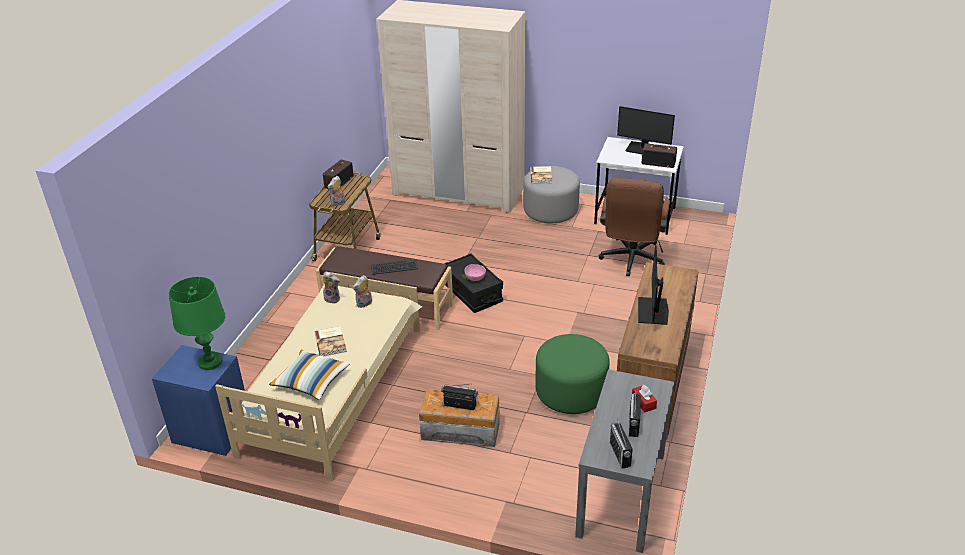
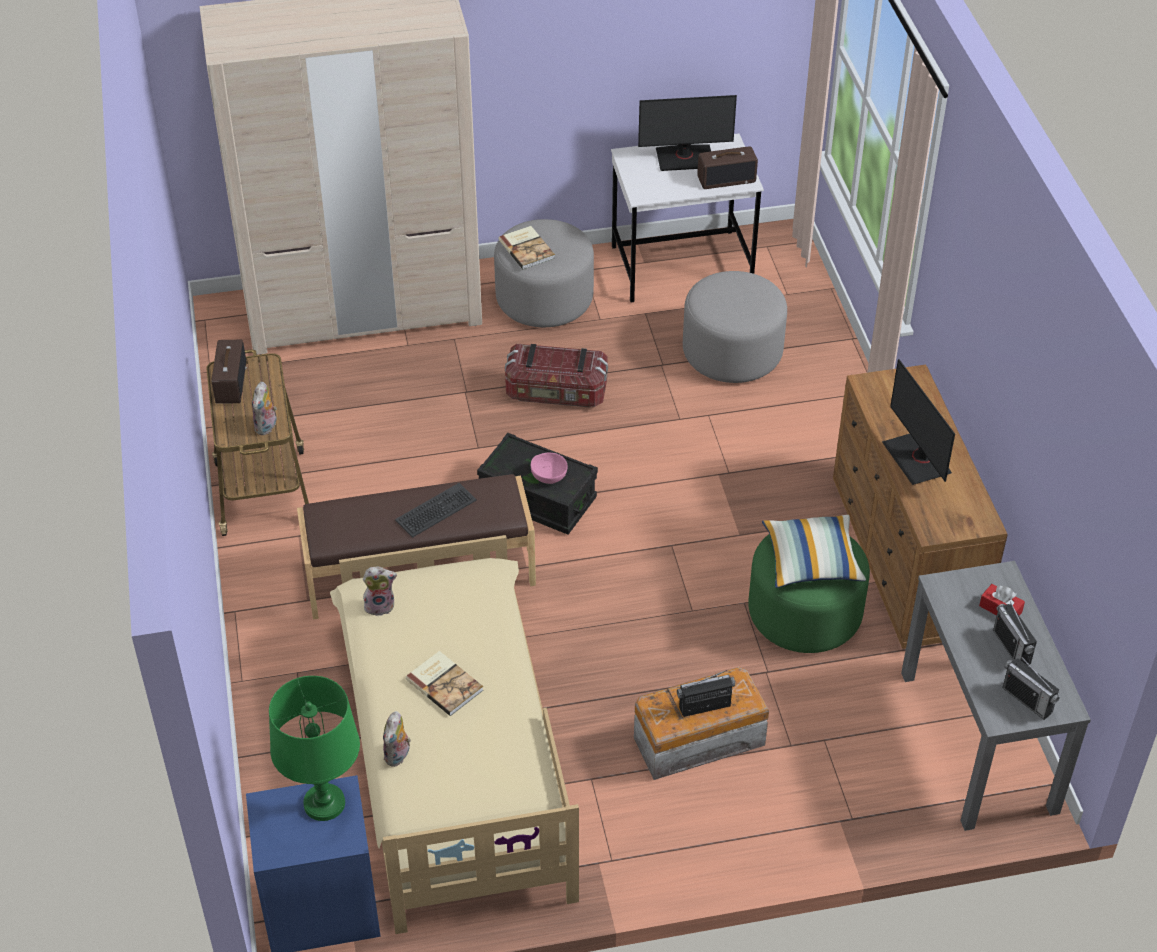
camera: 30 degrees left, 10 degrees up
pillow [269,350,349,400] -> pillow moved to [762,515,866,588]
plush toy [352,275,372,308] -> plush toy moved to [383,711,411,767]
brown office chair [599,178,670,276] -> grey ottoman [683,271,787,383]
none -> storage box [505,344,608,407]

